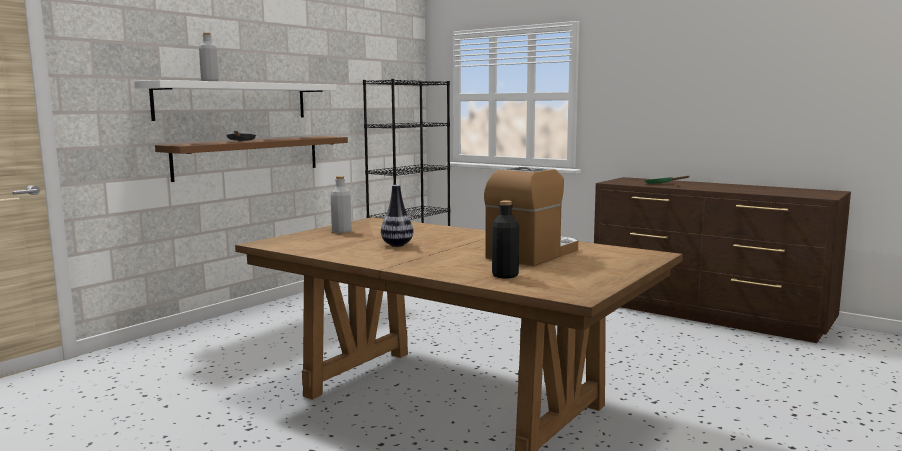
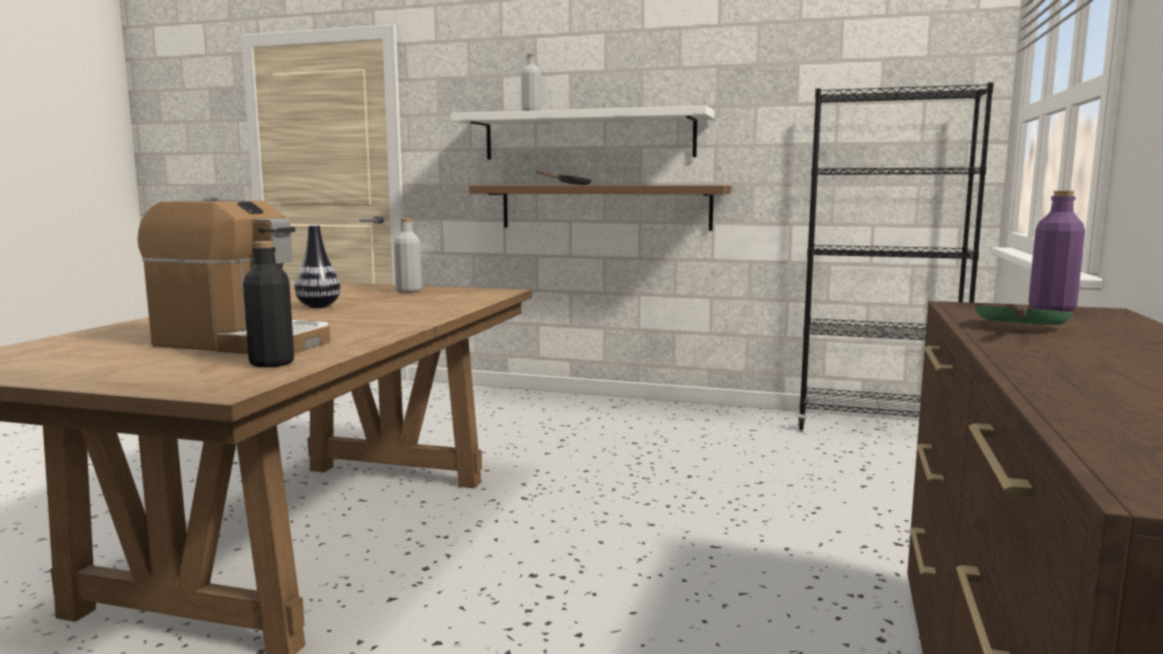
camera: 70 degrees right, 0 degrees up
black bottle [492,200,519,278] -> black bottle moved to [243,241,294,367]
none -> purple bottle [1028,191,1085,312]

